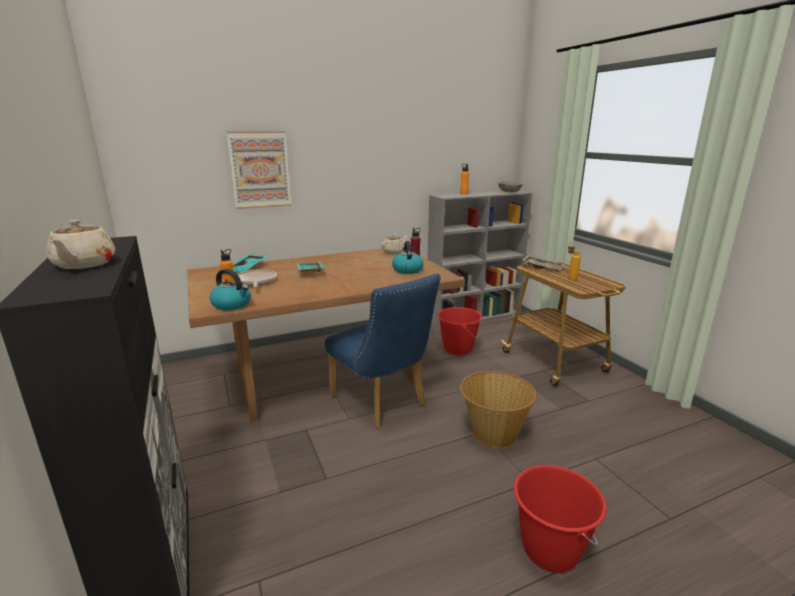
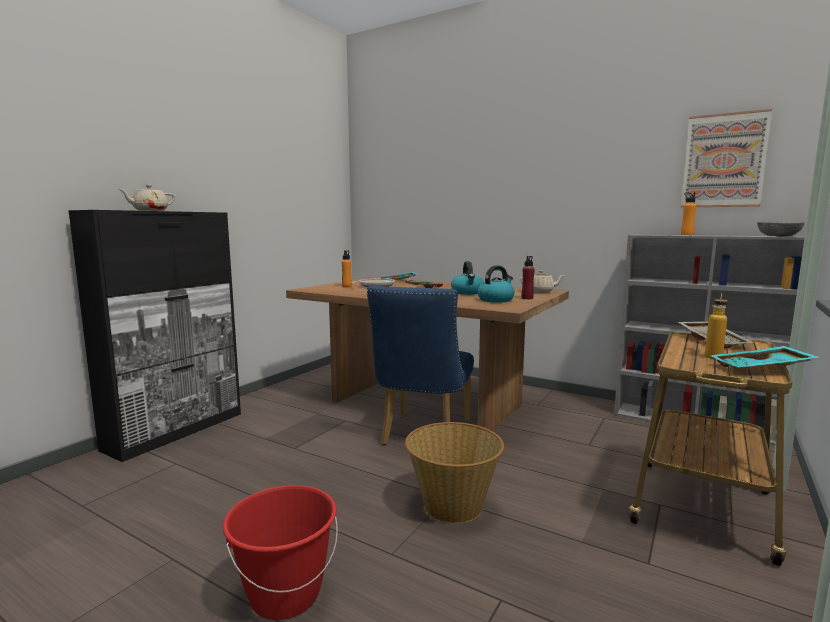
camera: 55 degrees right, 10 degrees down
kettle [210,269,251,310] -> kettle moved to [451,261,483,295]
picture [227,131,292,209] -> picture moved to [681,109,772,208]
red bucket [437,307,482,355] -> none
none -> turquoise tray [711,346,819,369]

